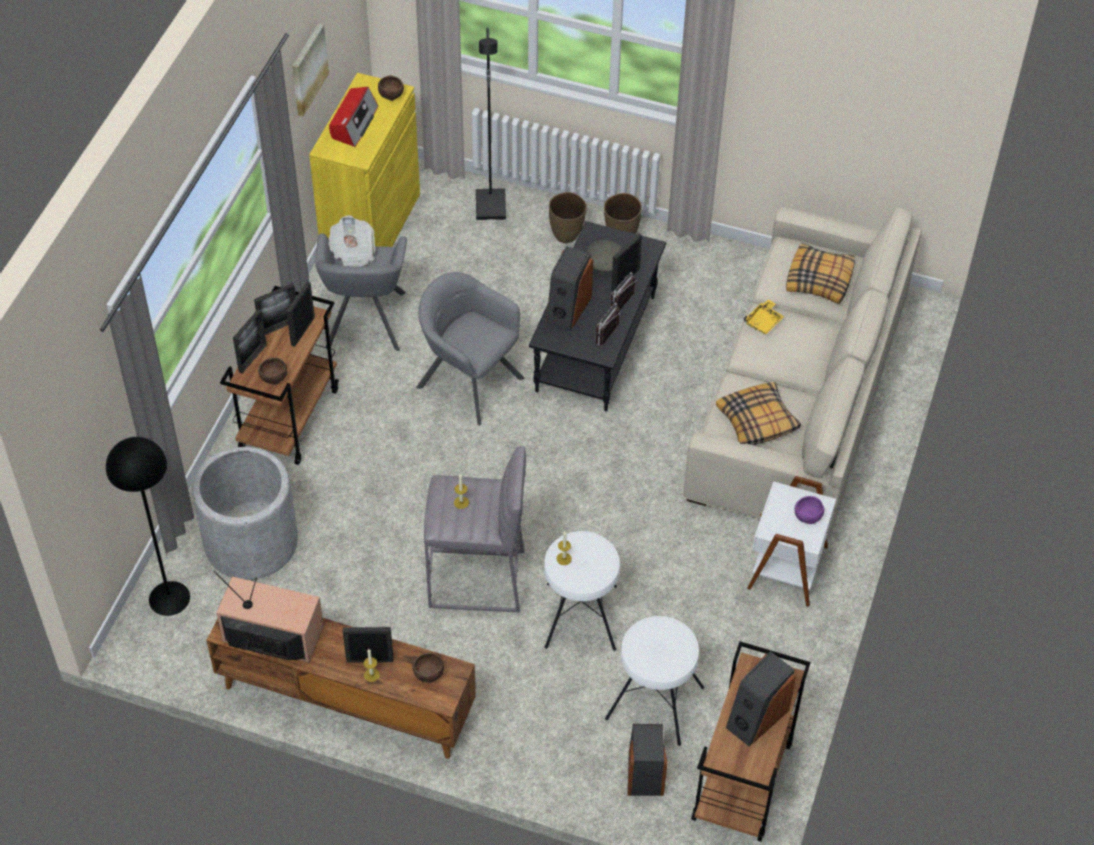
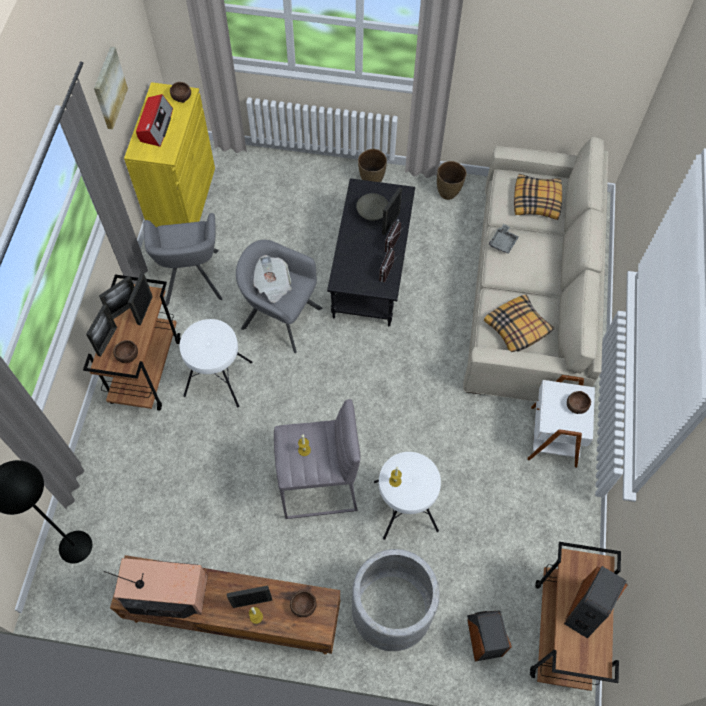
camera: 10 degrees left, 10 degrees up
grey planter [192,447,298,580] -> grey planter moved to [352,549,440,651]
newspaper [328,215,375,267] -> newspaper moved to [253,255,292,303]
black floor lamp [476,28,506,220] -> none
speaker [546,246,593,332] -> none
brown vase [549,192,587,243] -> brown vase moved to [437,161,467,200]
white stool [605,616,704,746] -> white stool moved to [179,319,252,407]
yellow tray [744,299,784,334] -> grey tray [489,224,519,254]
purple bowl [795,496,824,524] -> brown bowl [567,391,591,414]

